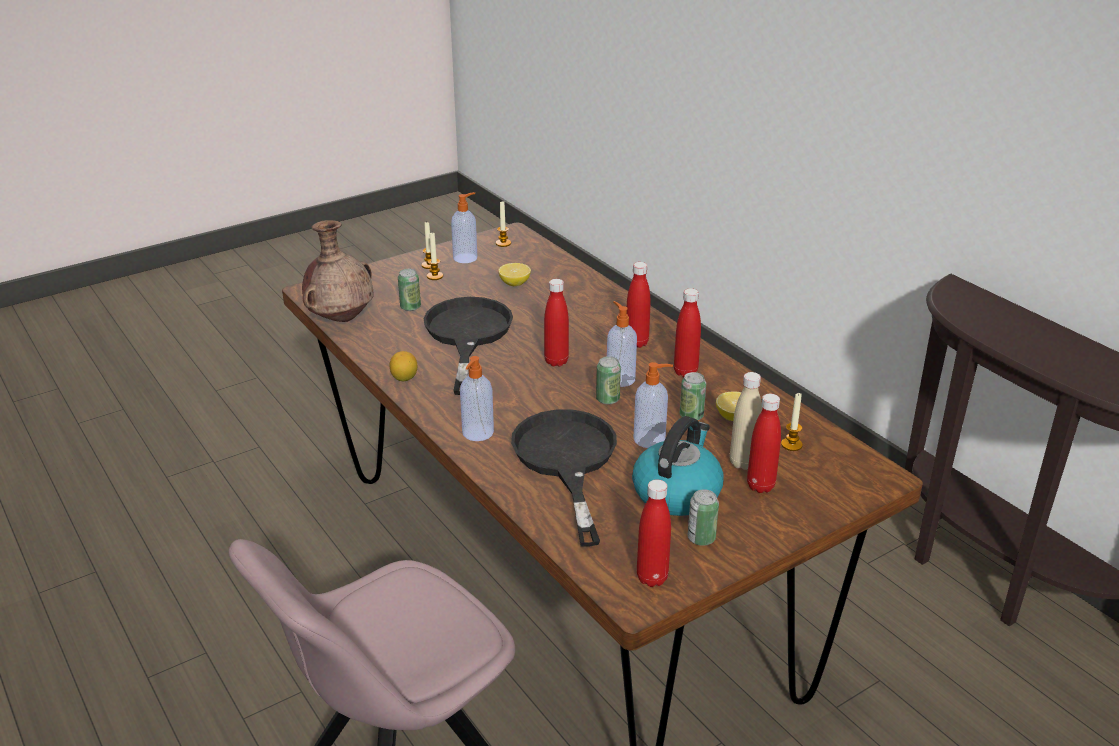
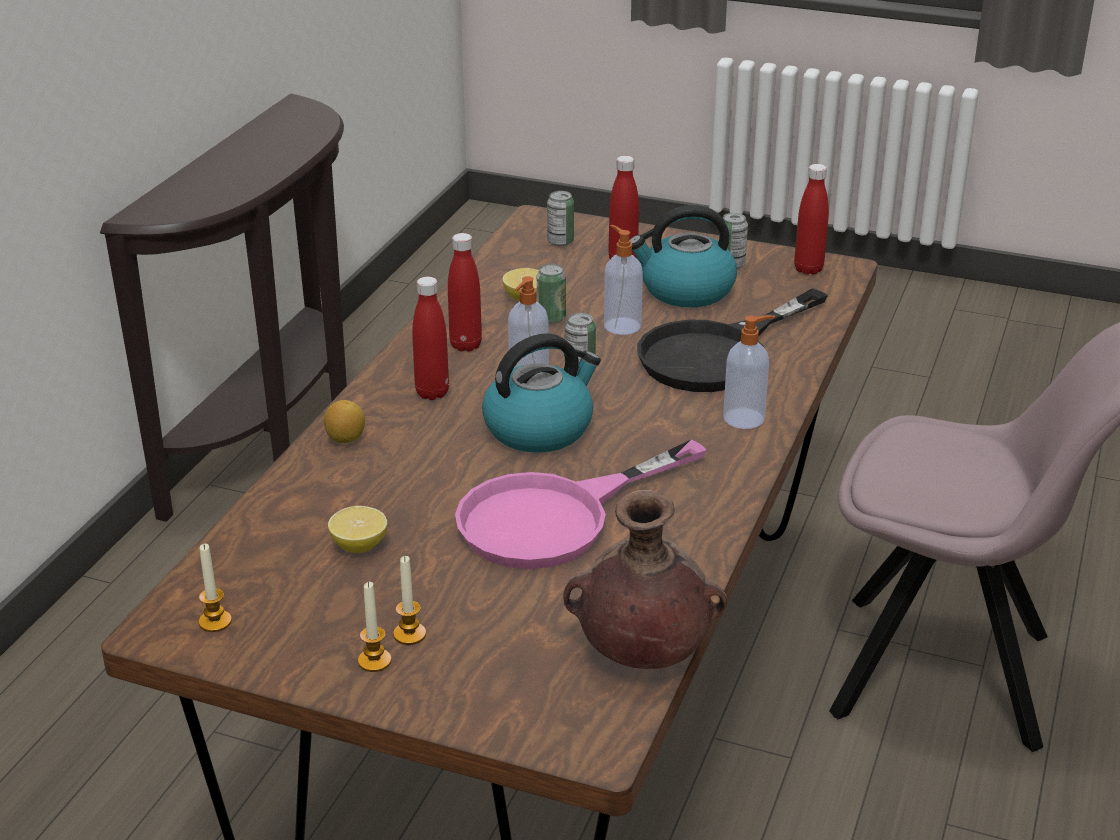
camera: 125 degrees left, 0 degrees up
lemon [390,351,418,381] -> lemon moved to [324,400,365,443]
can [398,269,421,311] -> can moved to [547,191,574,246]
black frying pan [423,297,513,395] -> pink frying pan [455,439,706,569]
soap dispenser [451,192,477,263] -> none
red bottle [544,279,569,366] -> kettle [482,333,601,453]
beige bottle [730,372,762,470] -> none
candle [781,393,803,451] -> none

